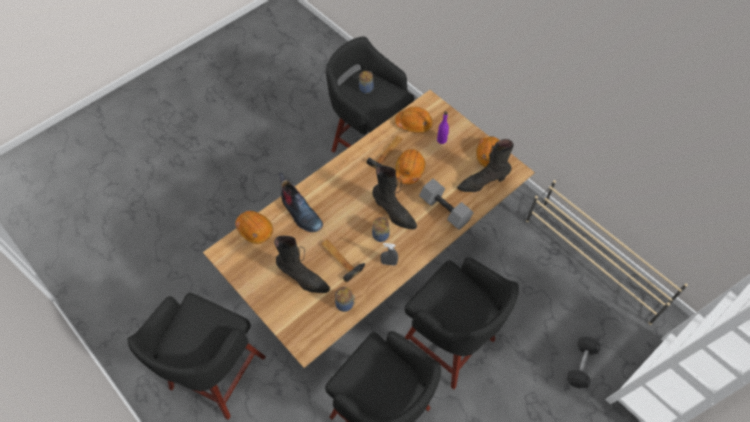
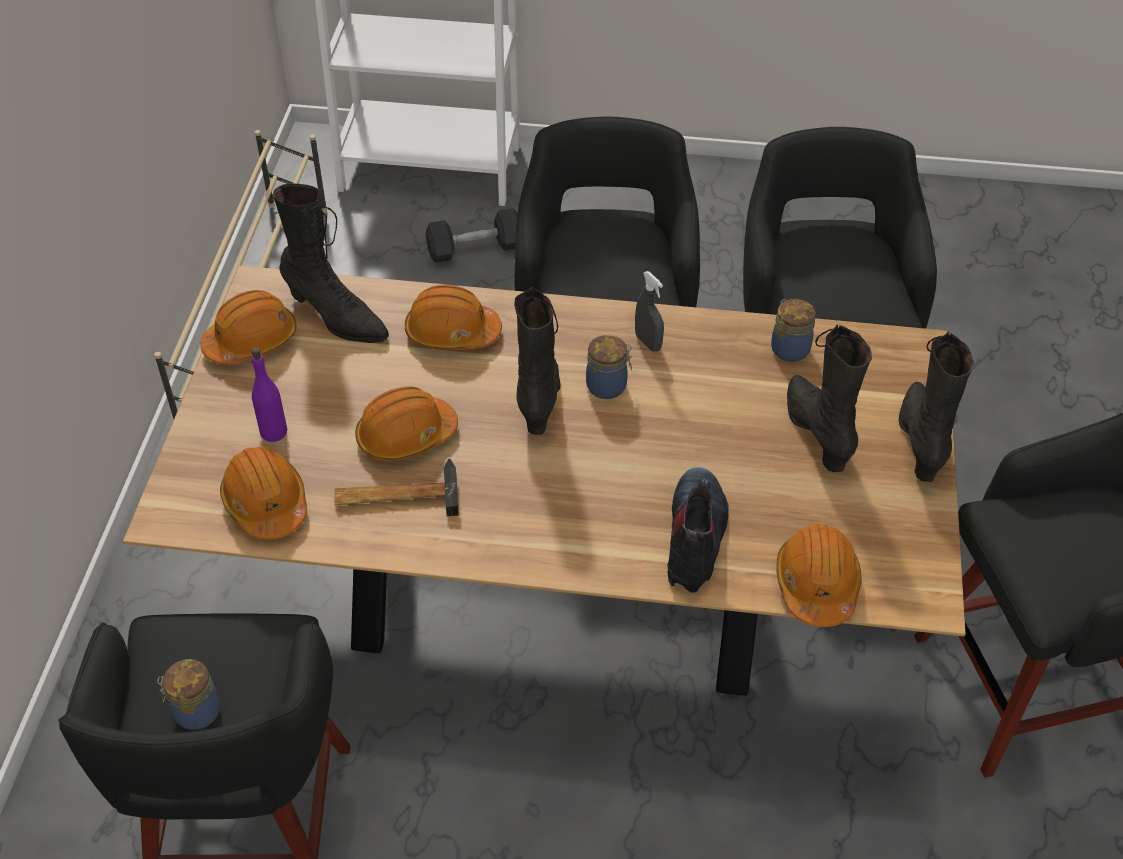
camera: 130 degrees left, 10 degrees down
hammer [321,239,365,282] -> none
grey dumbbell [419,179,474,230] -> orange hard hat [405,285,502,350]
none -> black boot [899,332,974,482]

